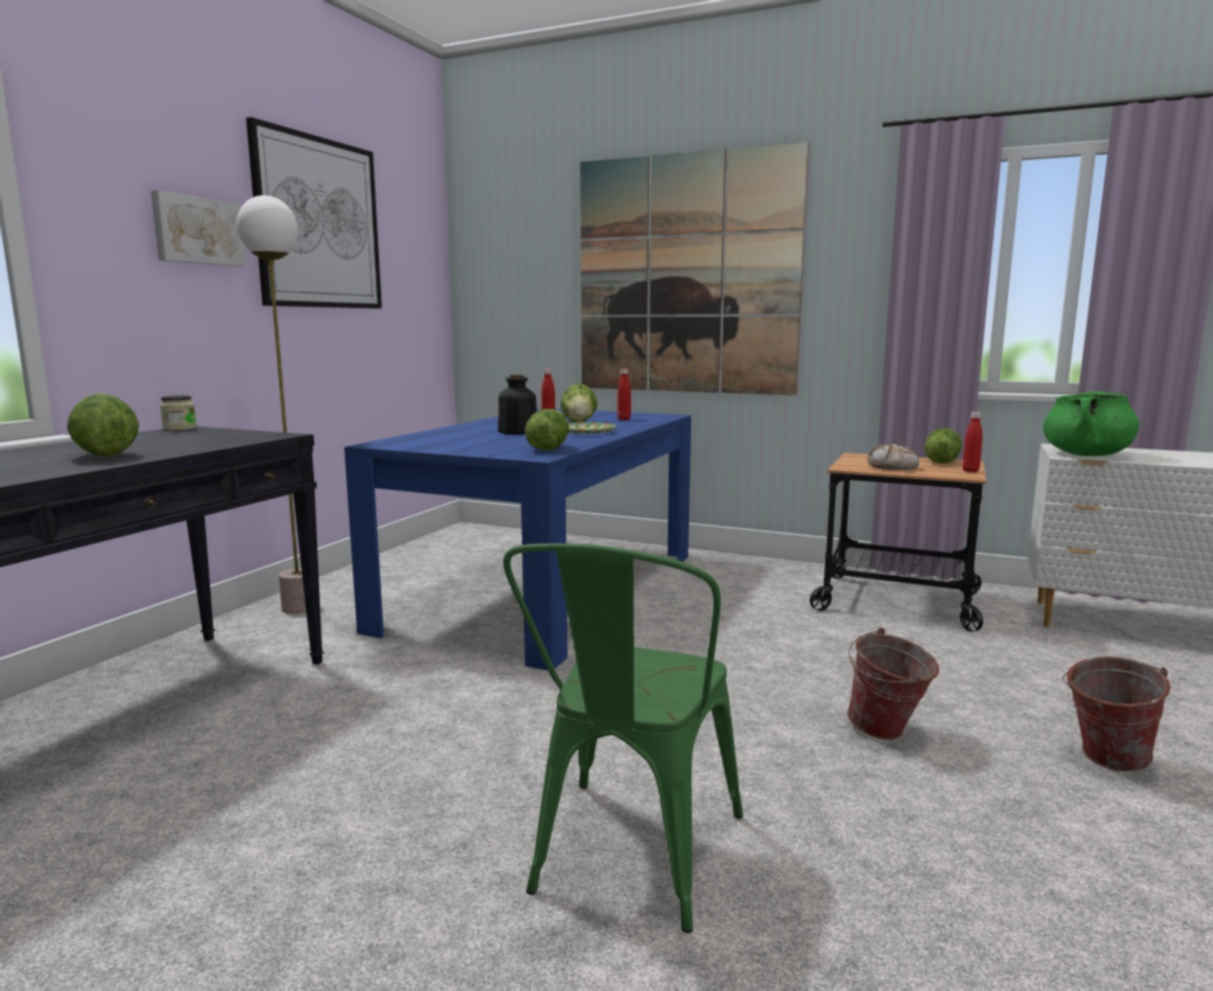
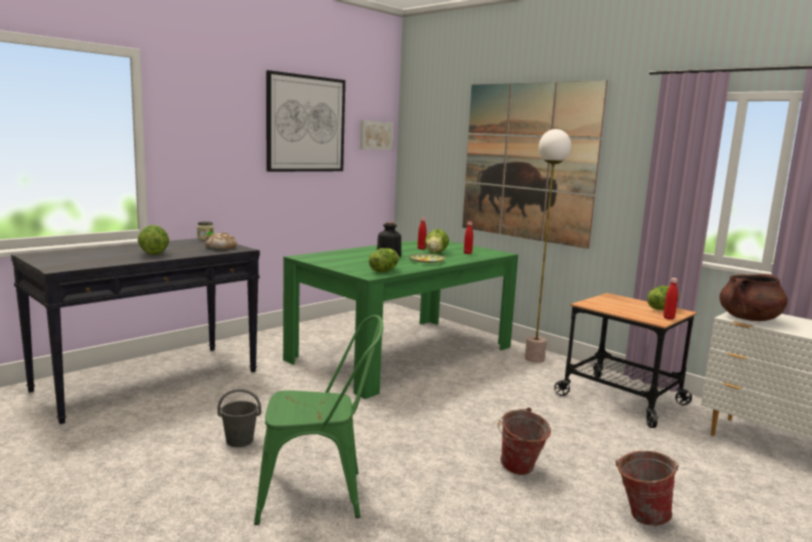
camera: 20 degrees right, 0 degrees up
picture [151,190,246,267] -> picture moved to [360,120,394,150]
floor lamp [237,195,306,614] -> floor lamp moved to [525,129,571,363]
blue dining table [344,408,691,670] -> green dining table [283,240,518,399]
green chair [503,543,743,933] -> green chair turned 135 degrees counterclockwise [254,315,383,525]
bread [868,444,919,470] -> bread moved to [205,233,237,249]
green cooking pot [1043,391,1140,456] -> brown cooking pot [719,274,788,321]
none -> grey bucket [217,389,261,447]

